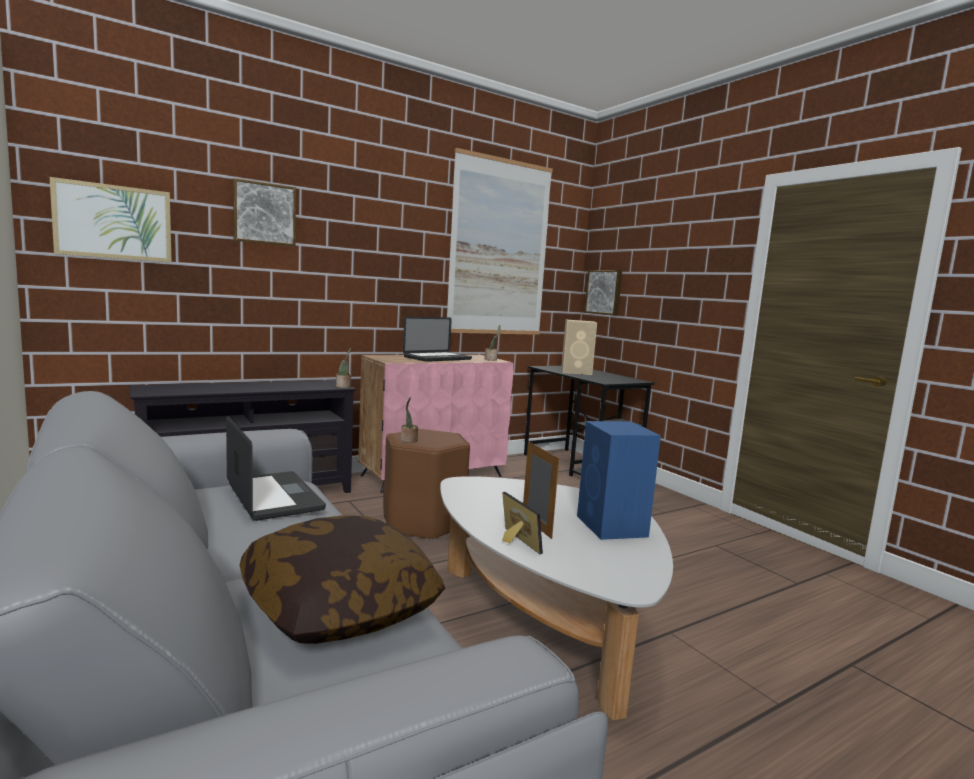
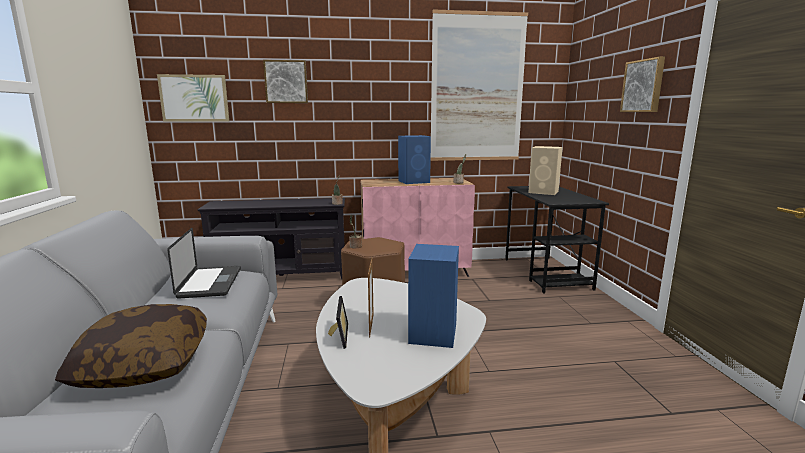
camera: 25 degrees right, 5 degrees up
laptop [403,317,472,362] -> blue speaker [398,135,431,184]
picture [584,270,622,316] -> picture moved to [620,57,665,112]

